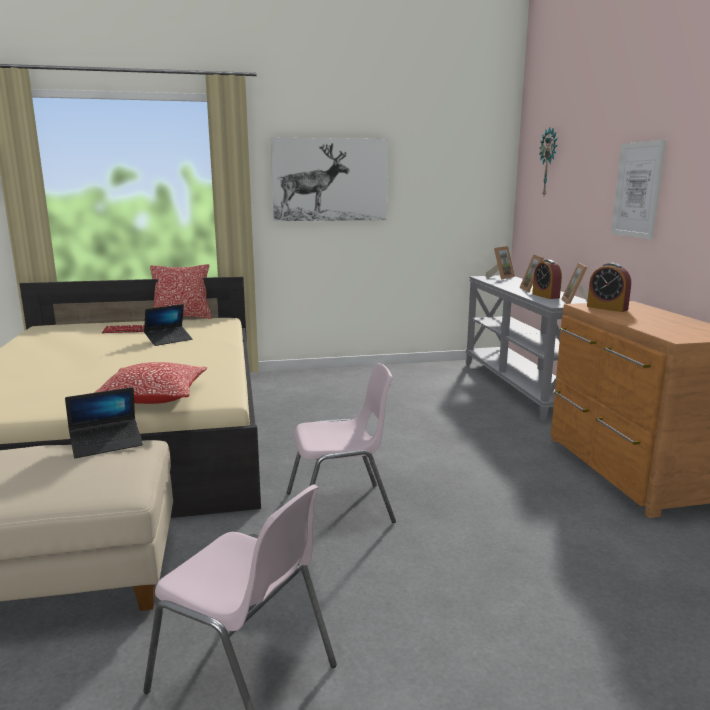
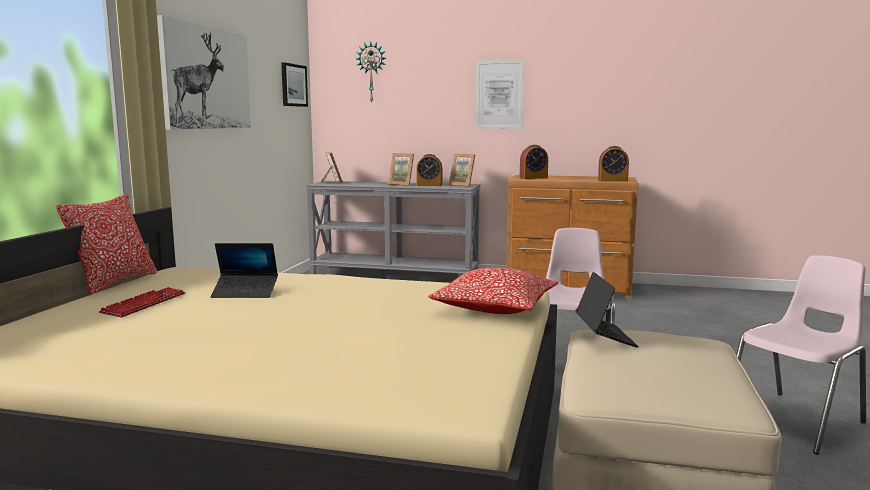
camera: 65 degrees left, 5 degrees down
laptop [144,304,192,346] -> laptop turned 105 degrees clockwise [211,243,278,298]
none -> picture [281,62,308,107]
none -> alarm clock [598,146,629,182]

